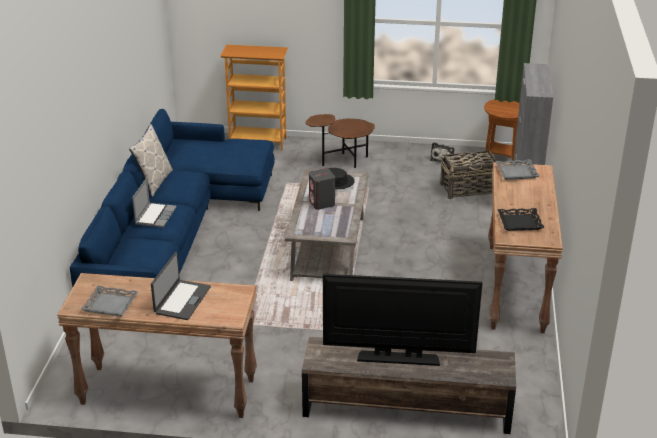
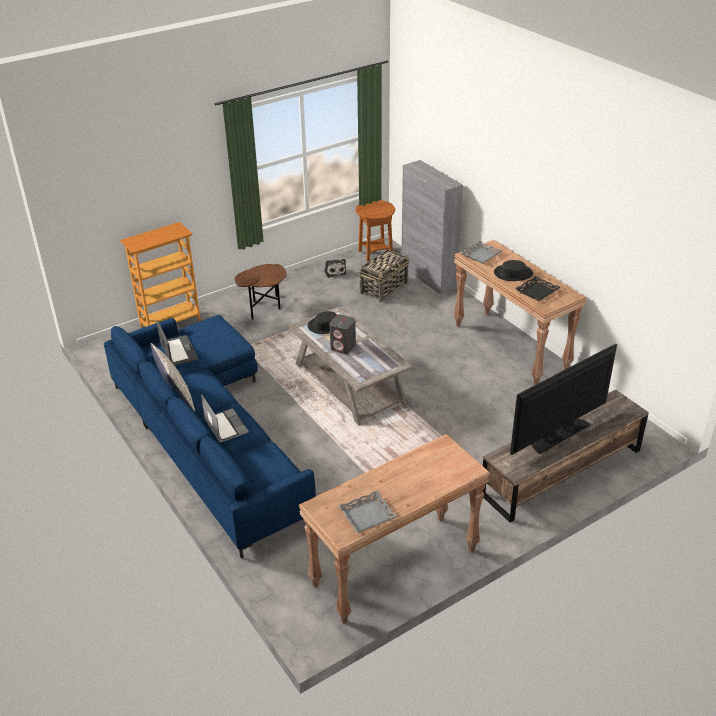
camera: 40 degrees left, 5 degrees up
laptop [151,252,211,320] -> laptop moved to [156,320,198,366]
none -> black hat [494,260,533,281]

